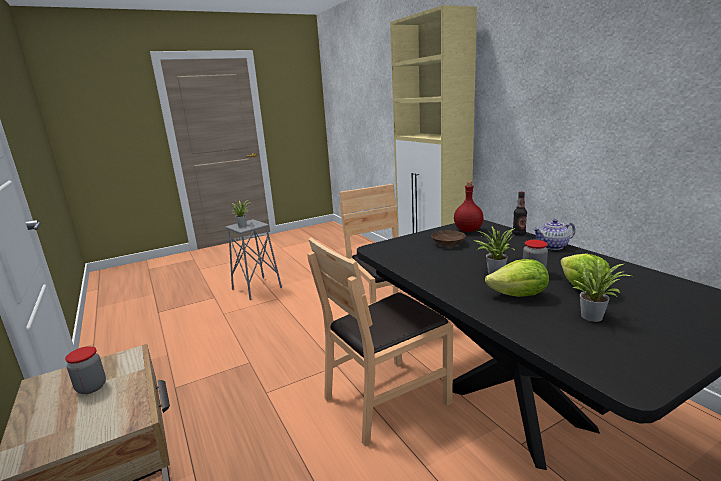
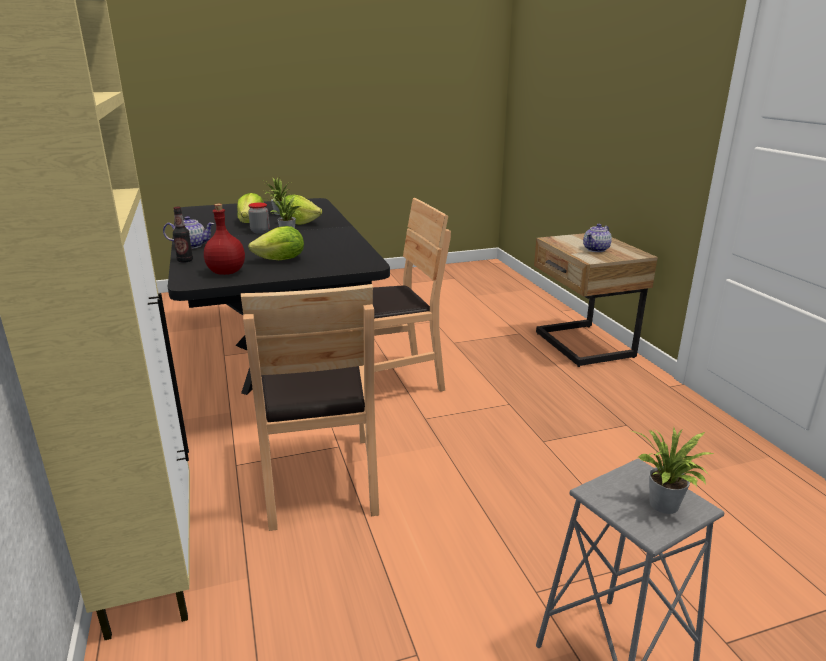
camera: 170 degrees left, 5 degrees up
jar [65,346,106,394] -> teapot [583,224,612,252]
brown bowl [431,230,466,247] -> lettuce [248,226,304,260]

